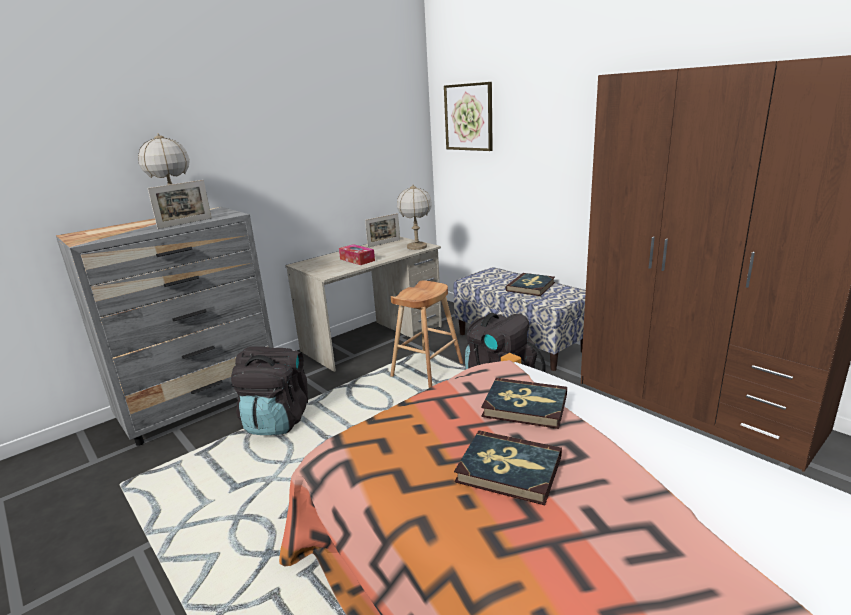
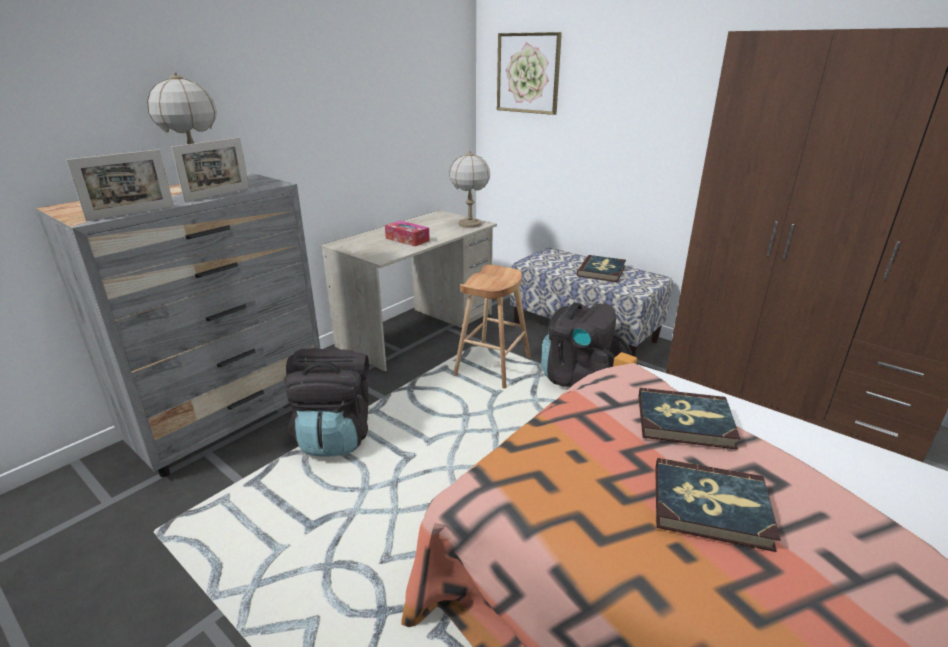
camera: 10 degrees left, 5 degrees up
picture frame [365,213,400,247] -> picture frame moved to [66,149,174,221]

